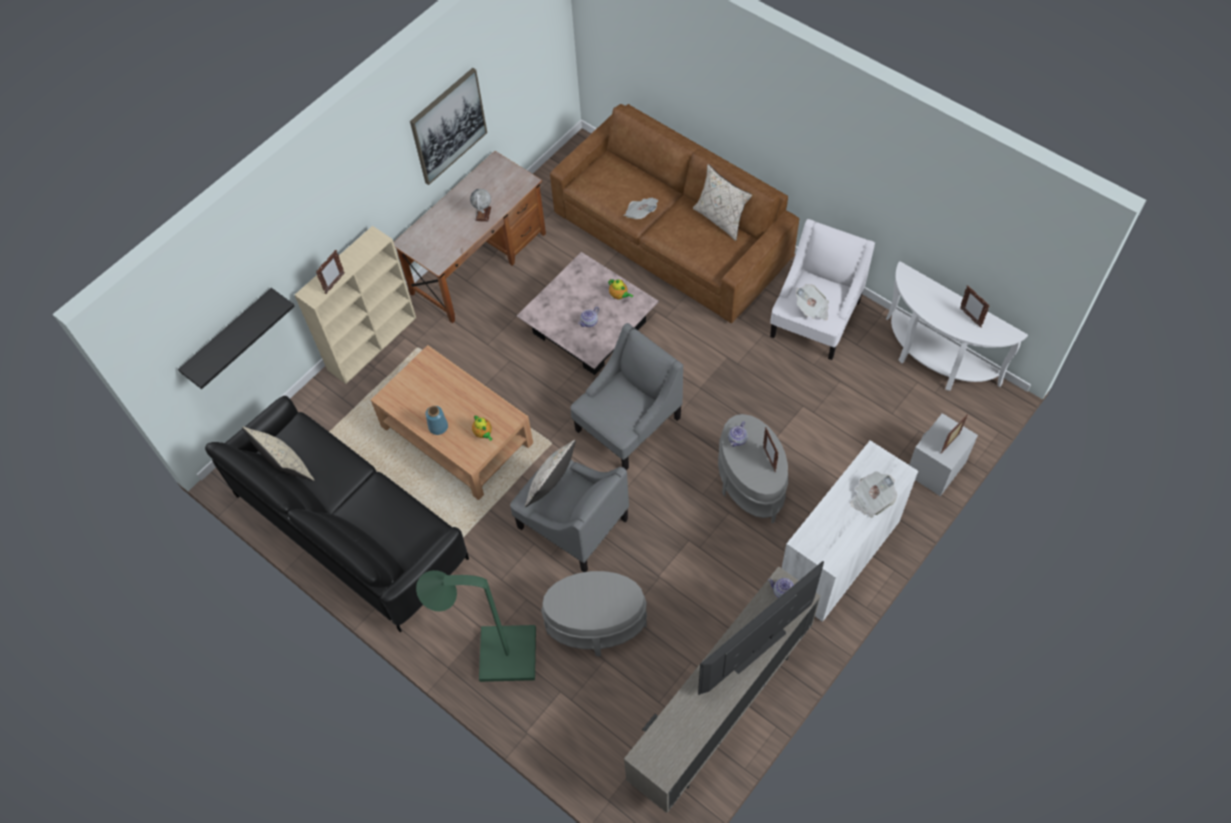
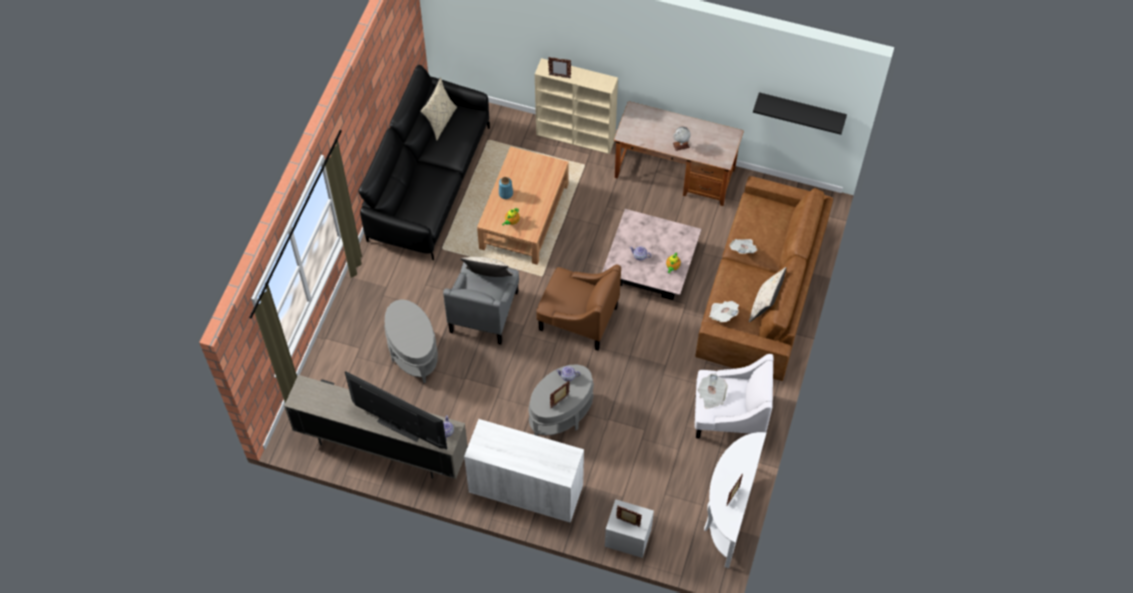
camera: 65 degrees right, 0 degrees up
black shelf [178,288,295,389] -> black shelf moved to [753,92,847,135]
picture [410,68,487,185] -> none
green floor lamp [416,570,536,682] -> none
grey armchair [570,323,683,470] -> brown armchair [536,264,621,351]
newspaper [850,472,897,518] -> newspaper moved to [709,301,739,322]

